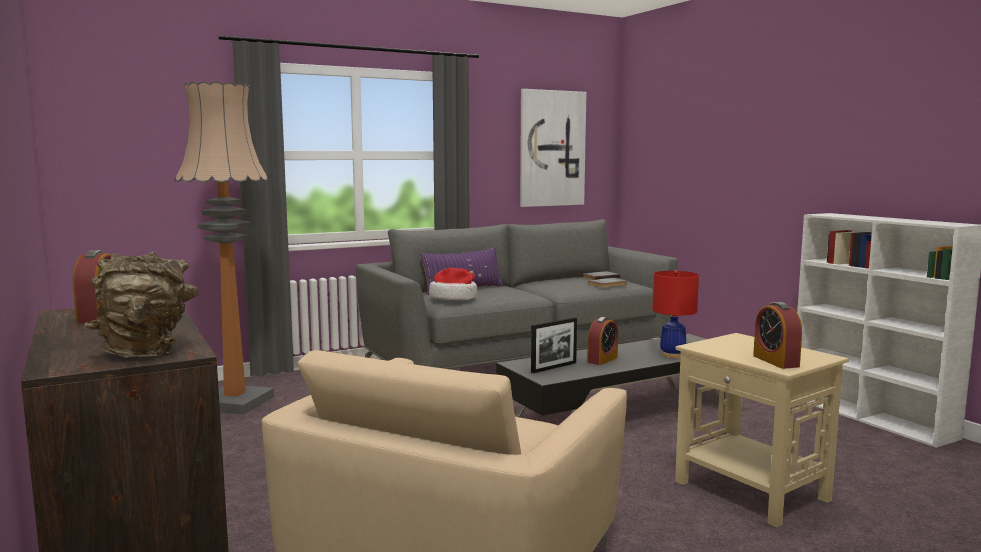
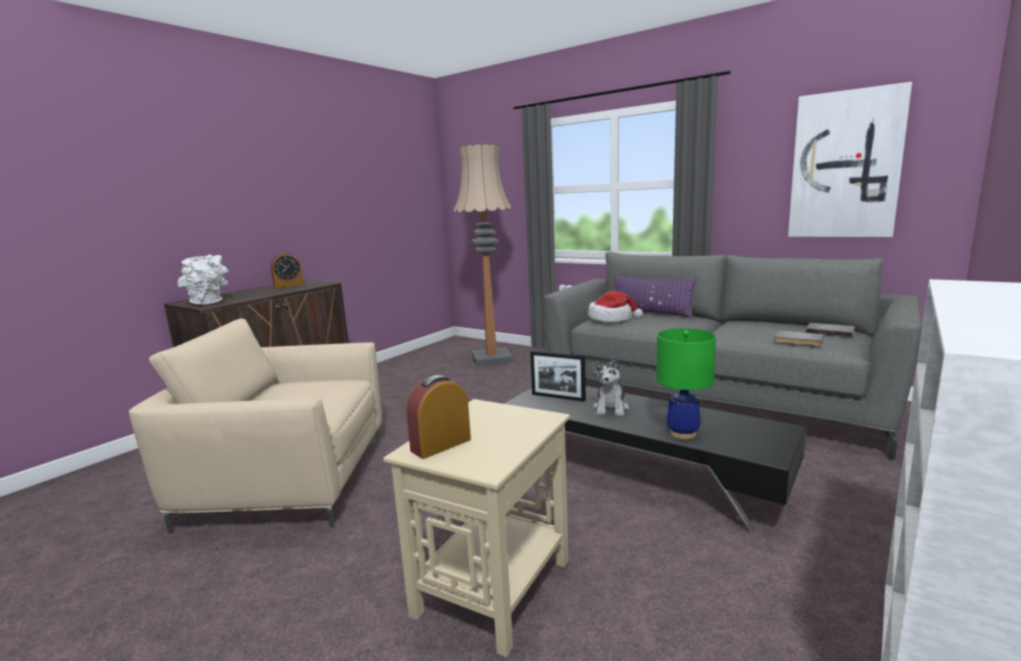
camera: 65 degrees right, 5 degrees up
brown vase [84,251,198,358] -> white vase [177,254,229,305]
alarm clock [587,317,618,365] -> plush toy [592,357,629,416]
red table lamp [652,270,699,358] -> green table lamp [656,328,716,439]

